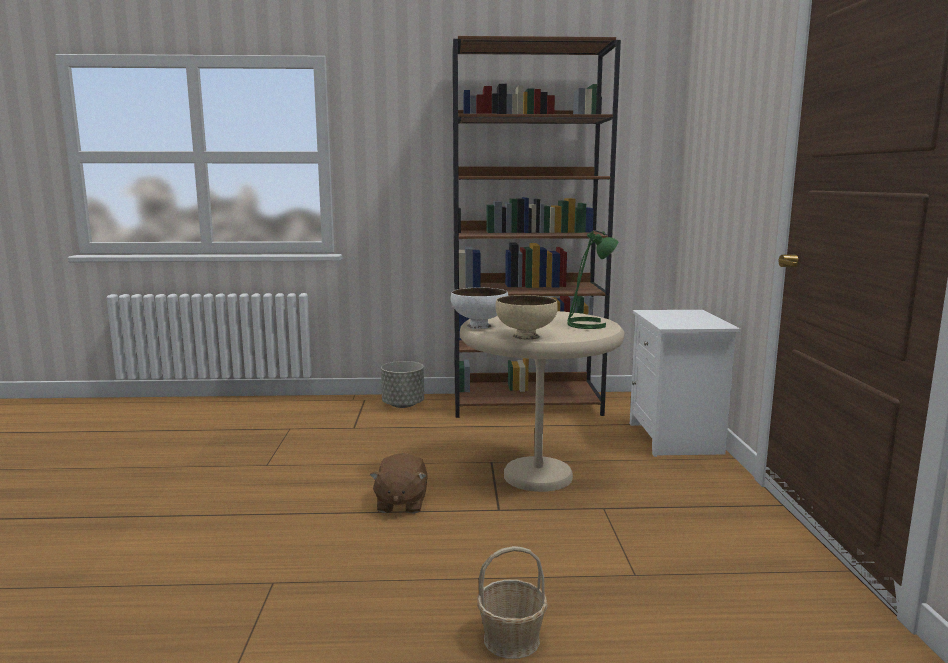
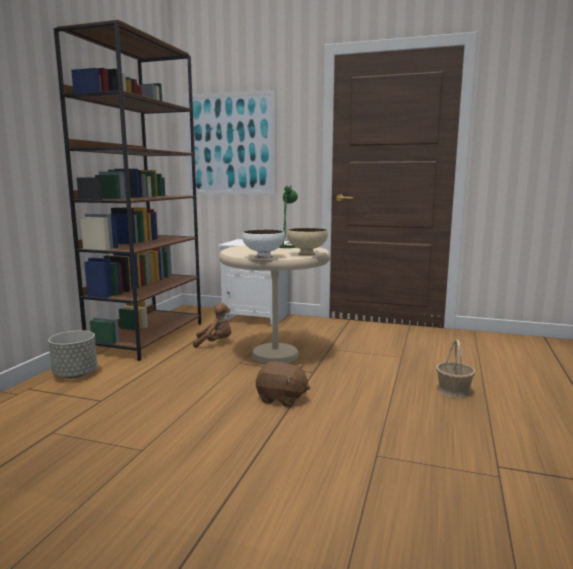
camera: 70 degrees left, 0 degrees up
none -> picture [183,90,276,195]
none -> brown plush toy [193,303,231,348]

